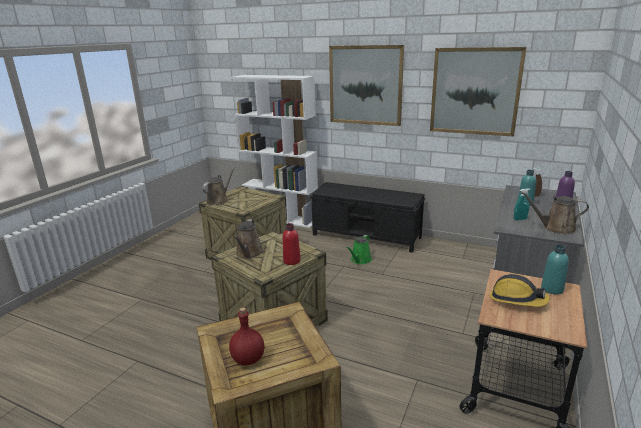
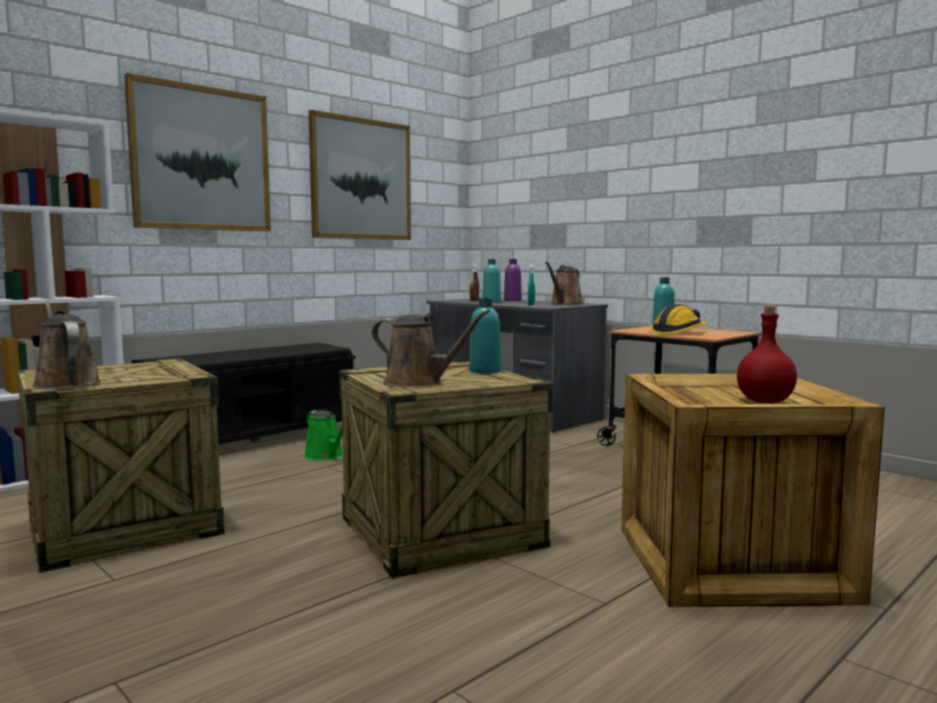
camera: 70 degrees left, 15 degrees down
red bottle [283,223,301,265] -> turquoise bottle [469,297,501,374]

